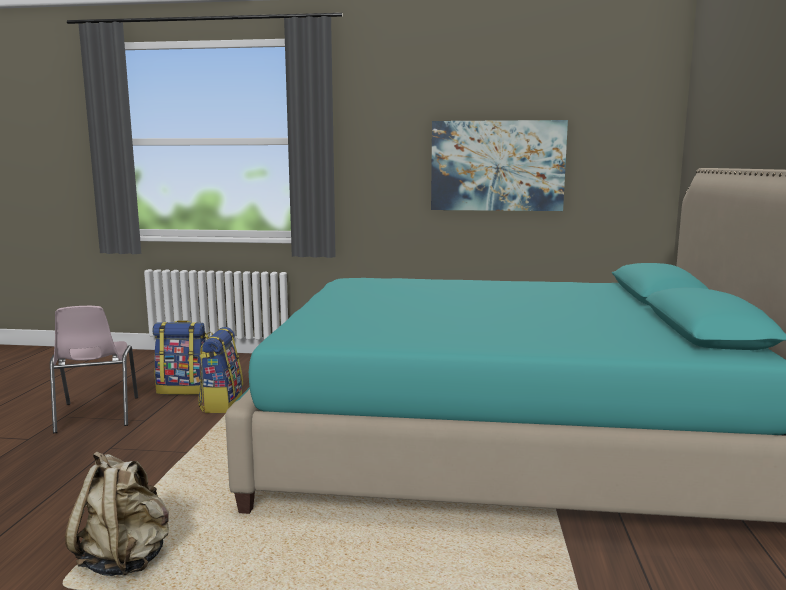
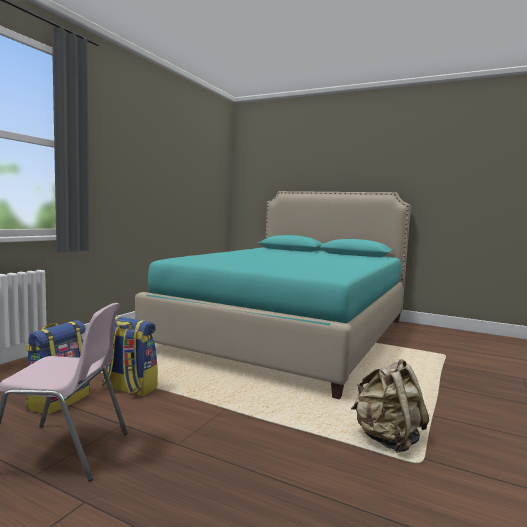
camera: 70 degrees left, 5 degrees down
picture [431,120,568,211] -> none

